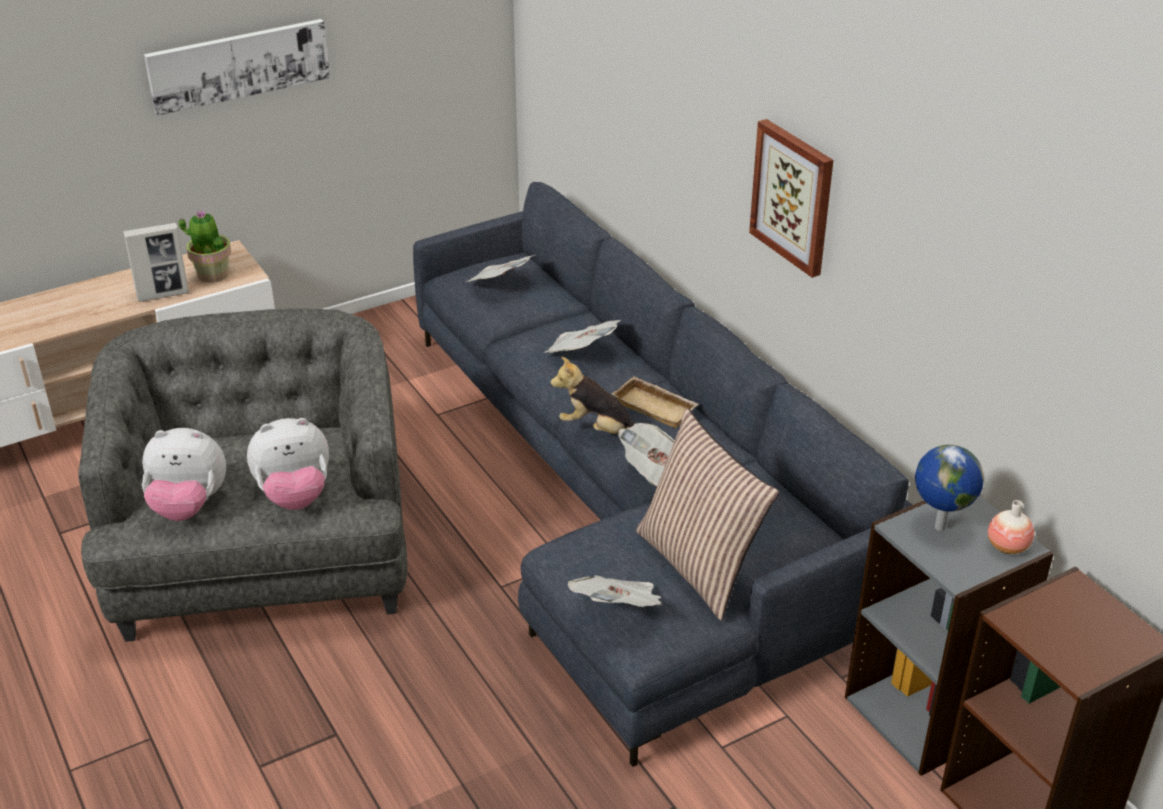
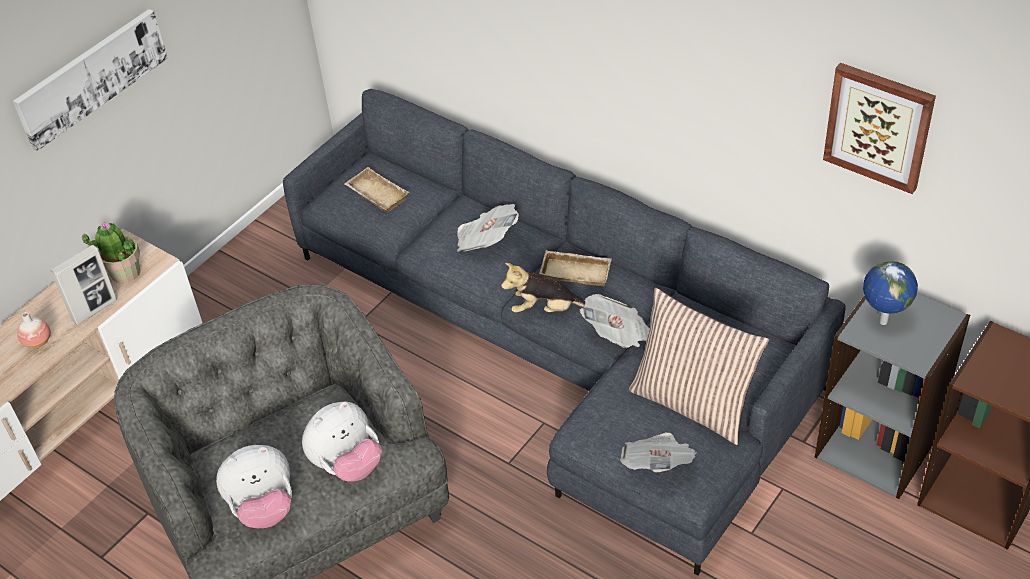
camera: 20 degrees left, 10 degrees up
newspaper [465,255,535,282] -> beige tray [344,167,409,212]
picture [749,119,833,278] -> picture moved to [823,63,936,194]
vase [988,500,1034,554] -> vase moved to [17,312,51,348]

